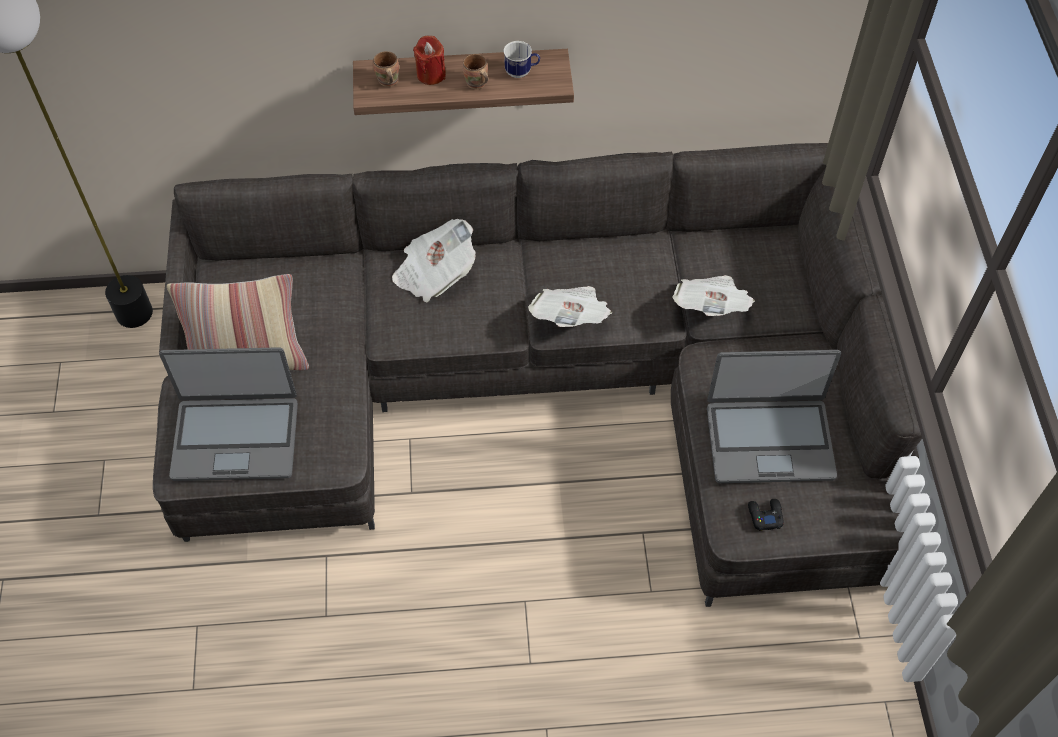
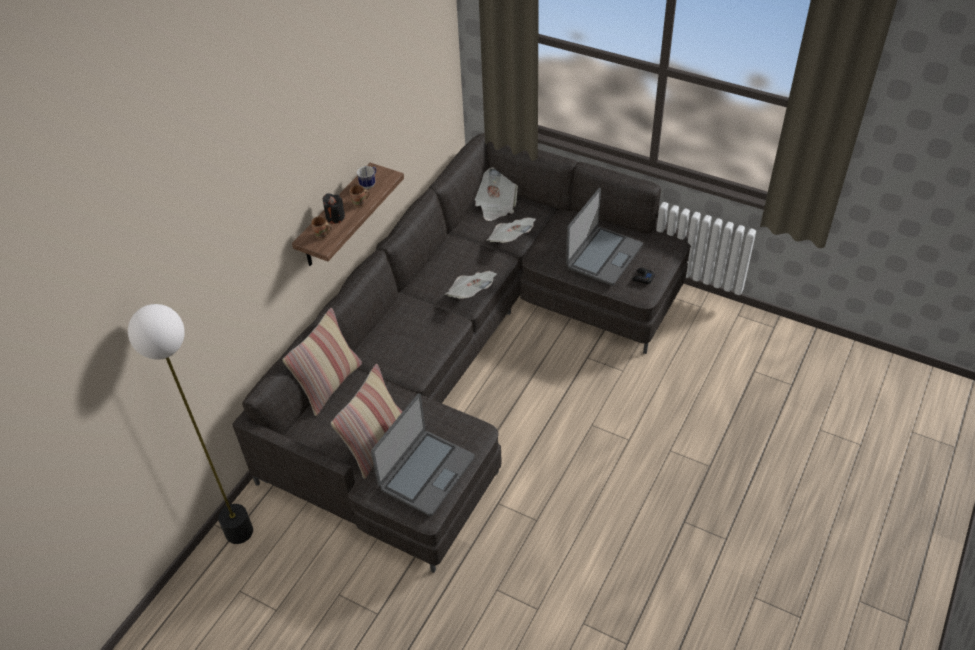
camera: 55 degrees left, 10 degrees down
newspaper [392,219,476,302] -> newspaper moved to [475,167,518,221]
red candle [413,36,446,85] -> black candle [322,193,345,224]
none -> pillow [282,308,362,416]

